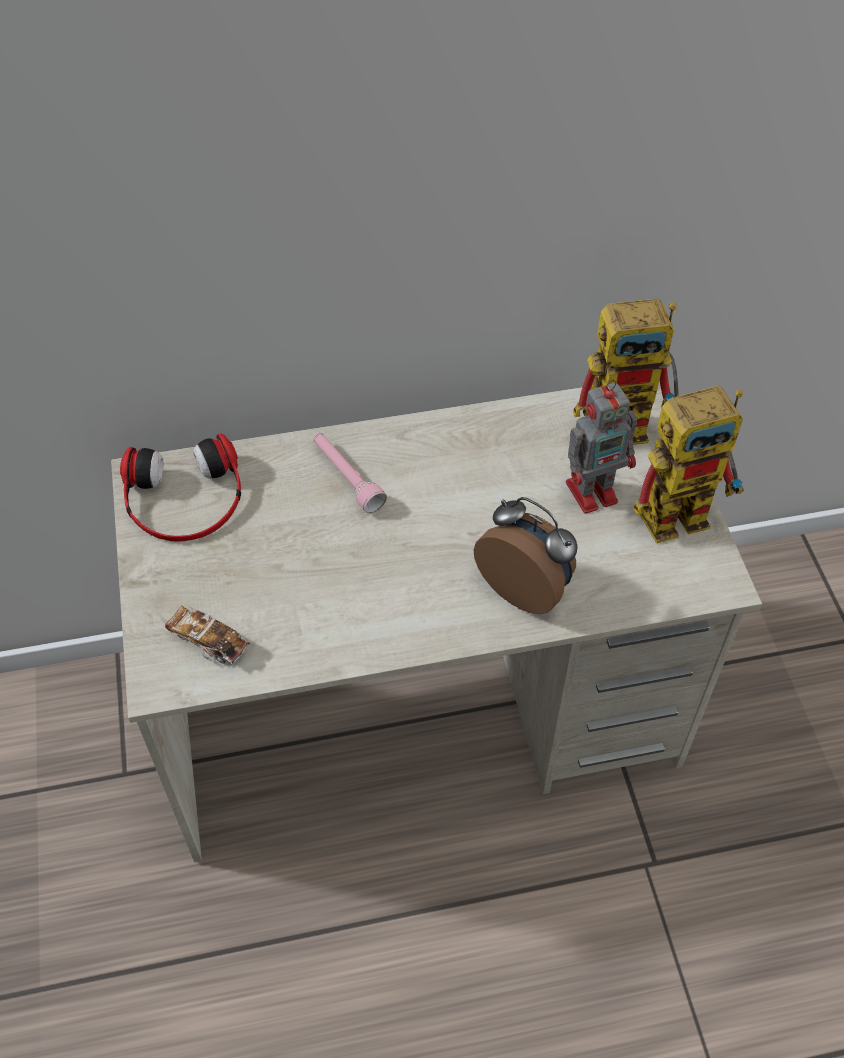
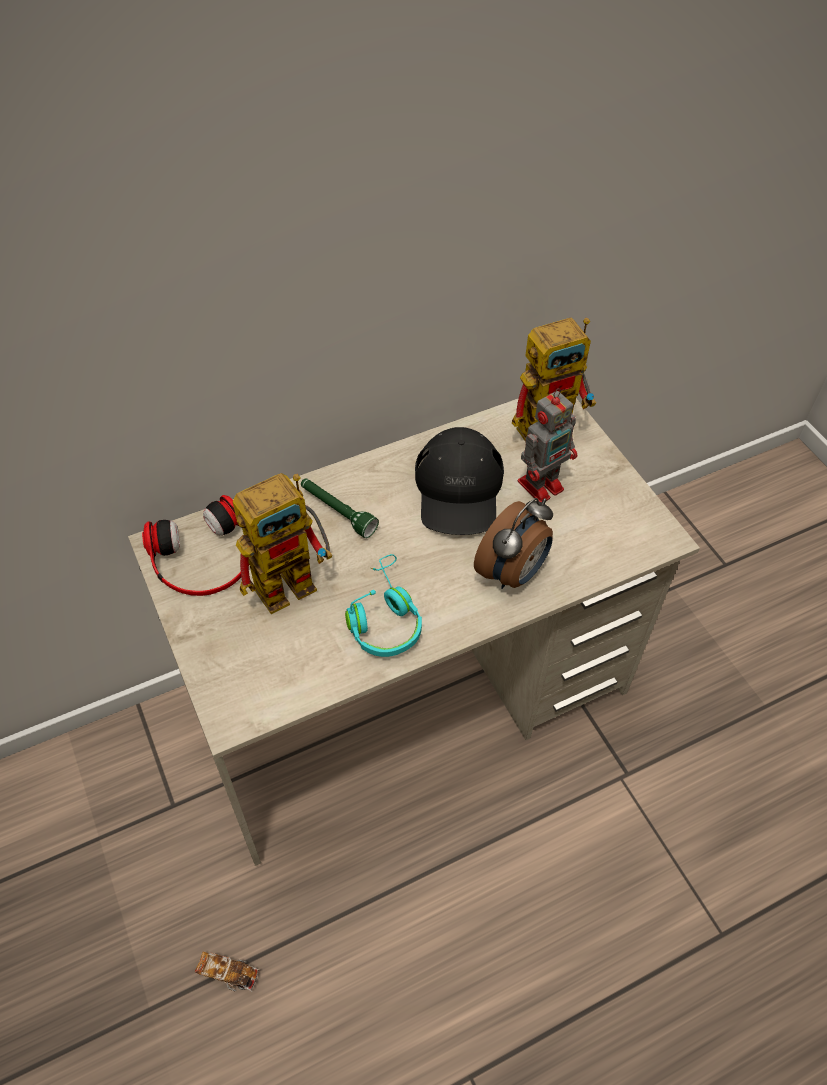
camera: 15 degrees left, 0 degrees up
toy car [165,606,250,665] -> toy car moved to [195,951,260,992]
pink flashlight [313,432,387,513] -> green flashlight [301,478,379,538]
alarm clock [474,497,578,614] -> alarm clock turned 105 degrees clockwise [474,498,553,589]
toy robot [633,385,744,543] -> toy robot moved to [232,473,332,614]
none -> turquoise headphones [345,554,422,657]
none -> black cap [415,427,504,535]

